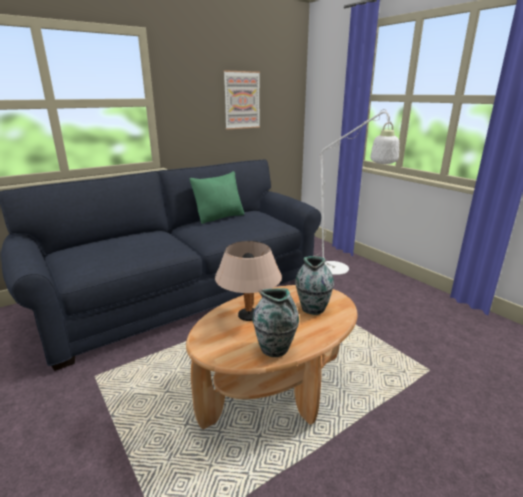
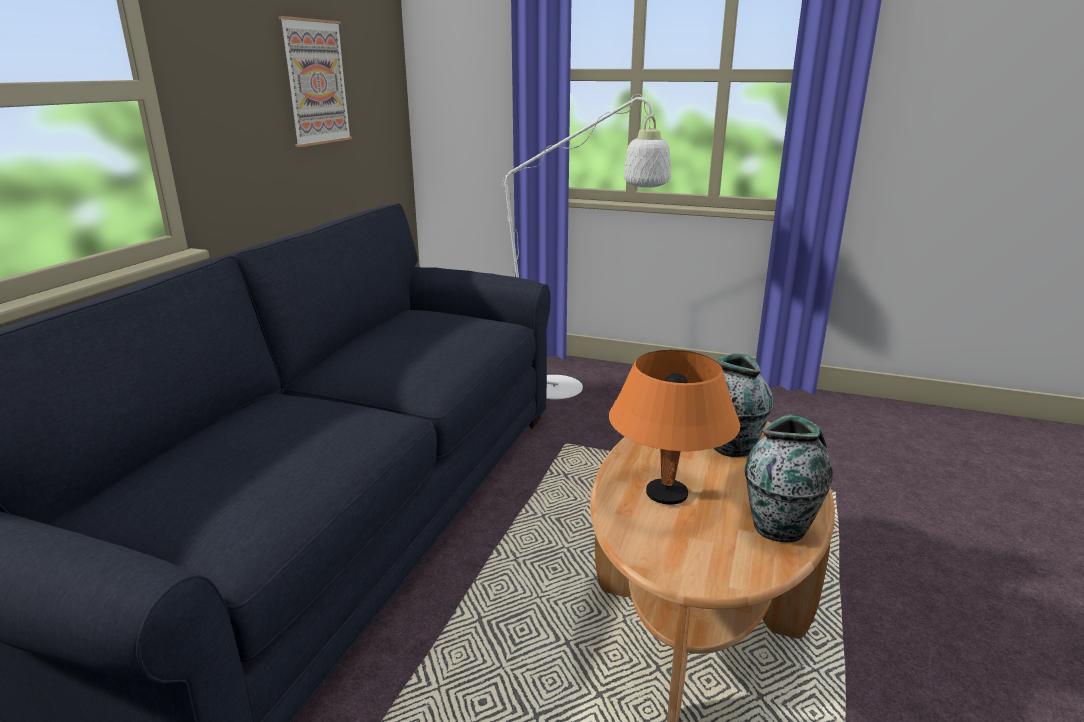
camera: 35 degrees left, 0 degrees up
green pillow [190,171,244,224] -> none
beige table lamp [215,241,282,321] -> orange table lamp [609,350,740,505]

